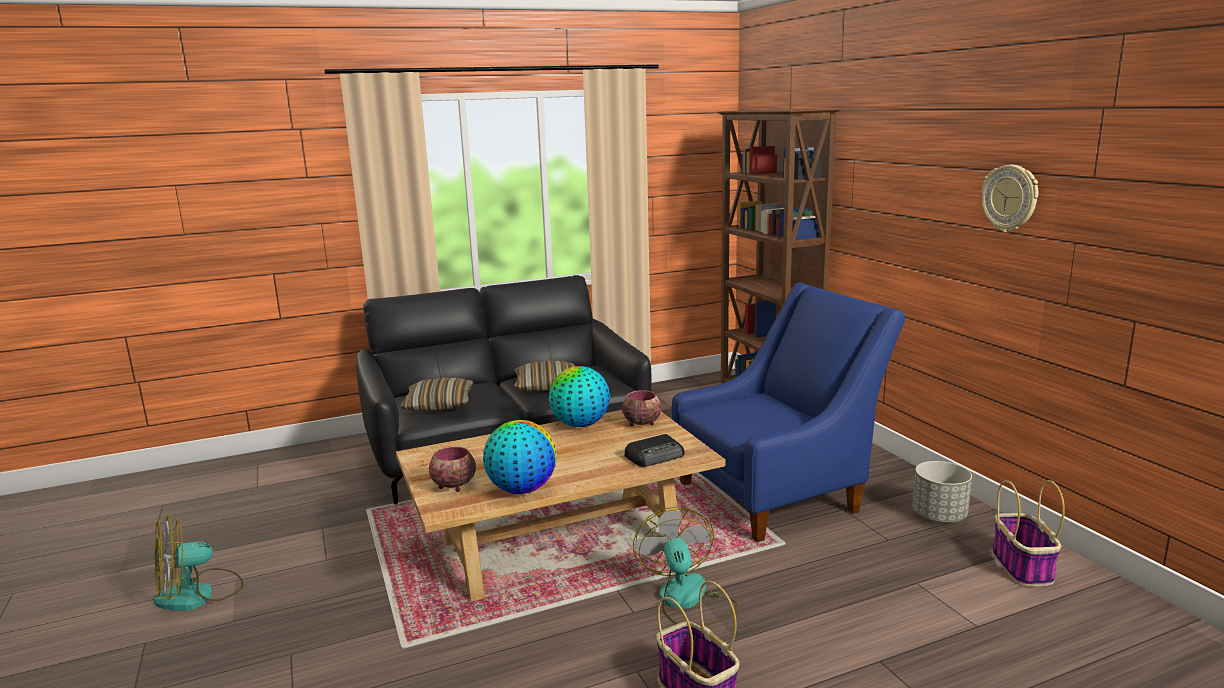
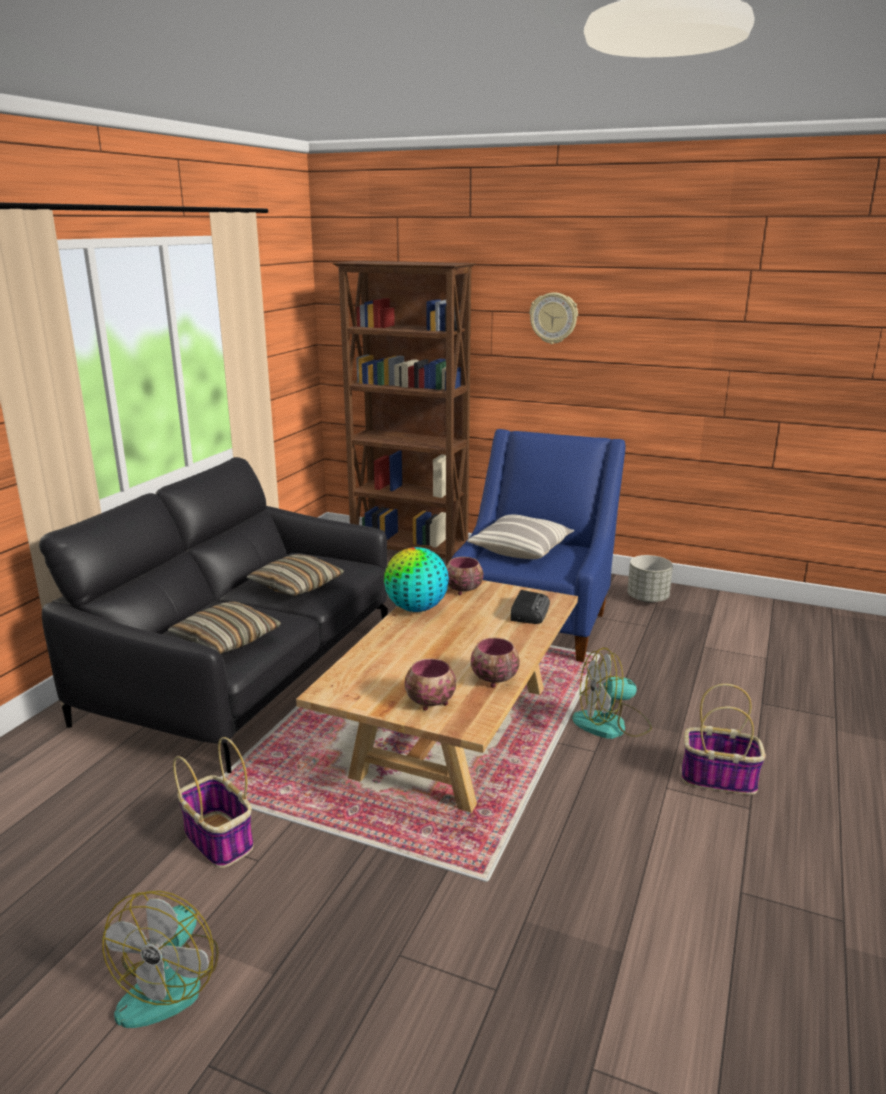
camera: 45 degrees left, 5 degrees up
globe [483,420,557,494] -> bowl [471,638,520,688]
fan [633,507,738,626] -> fan turned 45 degrees counterclockwise [572,648,652,739]
wall clock [981,165,1038,232] -> wall clock moved to [529,292,578,344]
basket [992,480,1065,587] -> basket moved to [173,737,254,868]
none -> pillow [467,515,574,559]

